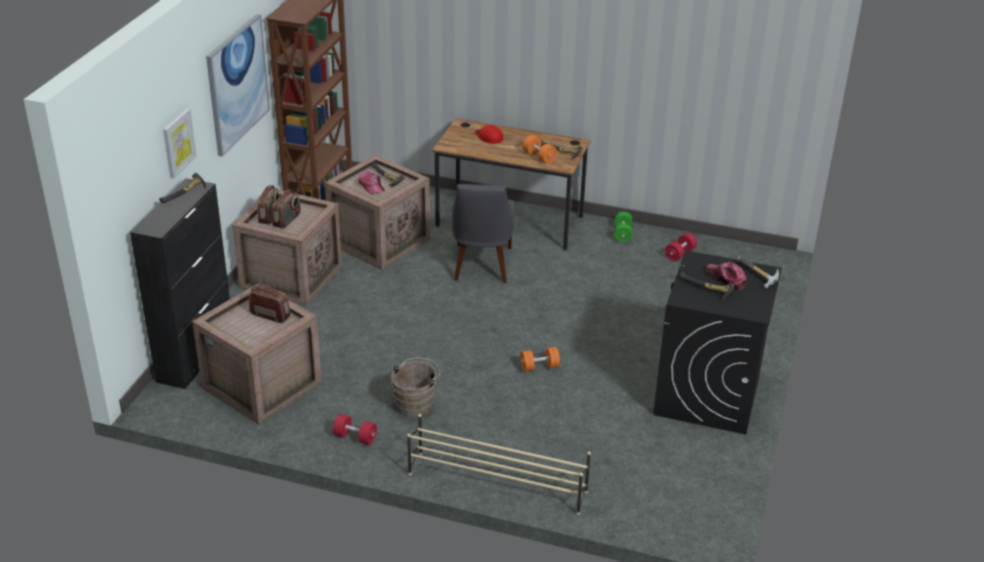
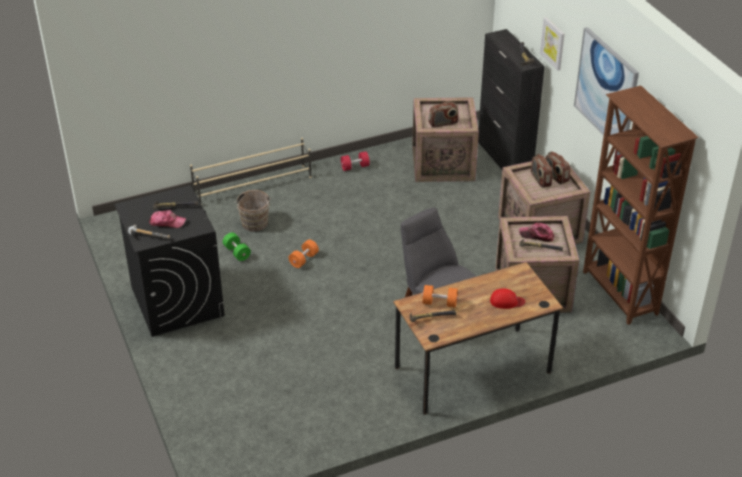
camera: 140 degrees right, 5 degrees up
brown bucket [391,358,440,418] -> brown bucket moved to [235,190,271,232]
green dumbbell [614,211,632,242] -> green dumbbell moved to [223,233,251,261]
red dumbbell [665,232,697,261] -> none

